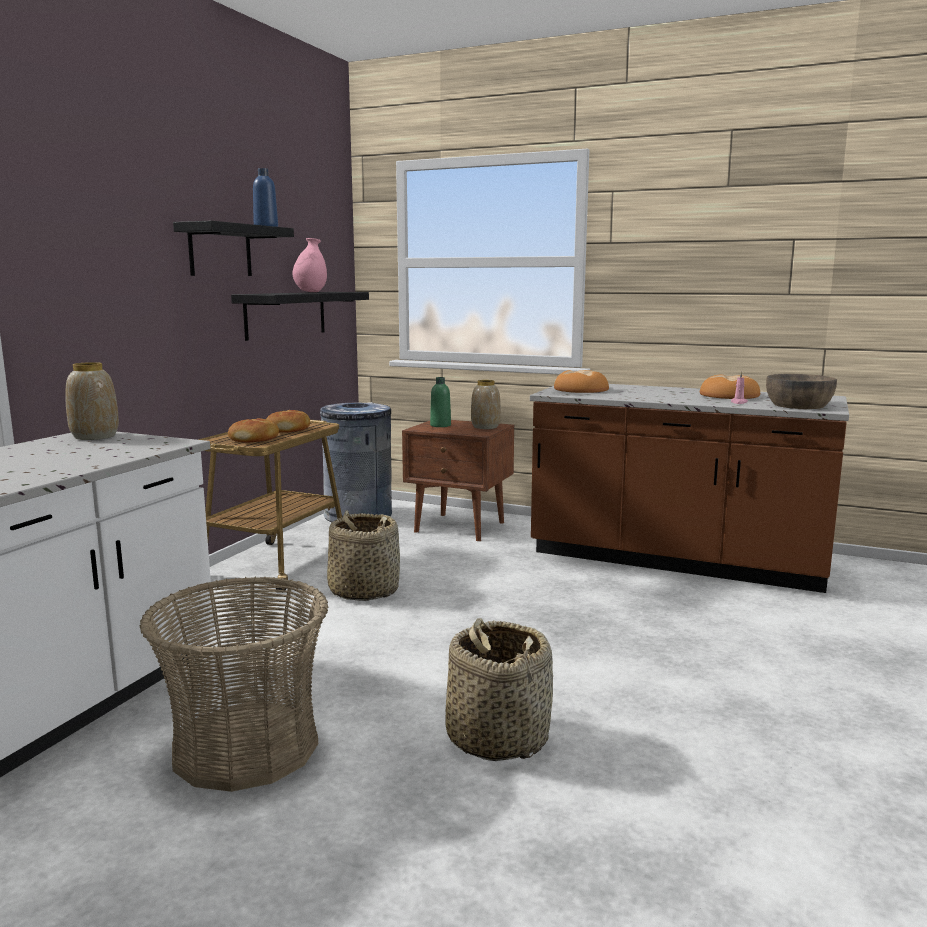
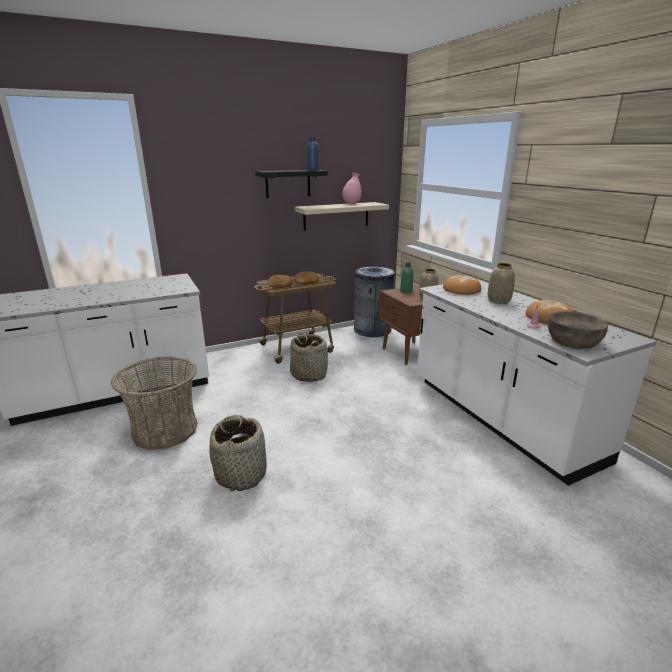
camera: 40 degrees right, 10 degrees up
vase [65,362,119,440] -> vase moved to [488,263,515,304]
black shelf [231,292,369,341] -> beige shelf [295,202,389,231]
brown counter [530,384,849,593] -> white counter [417,279,657,486]

